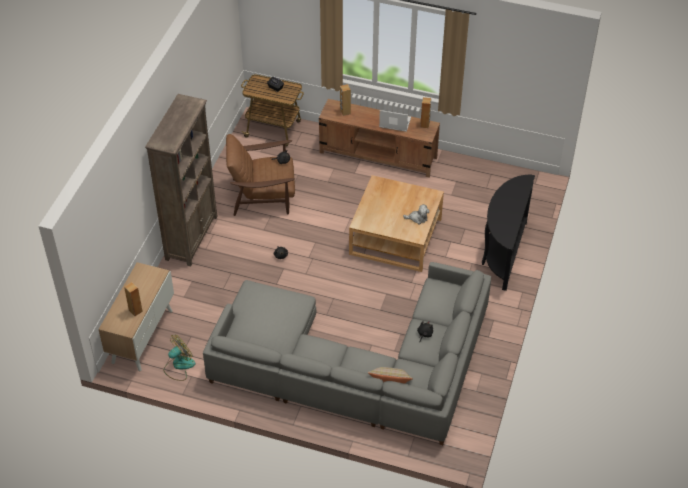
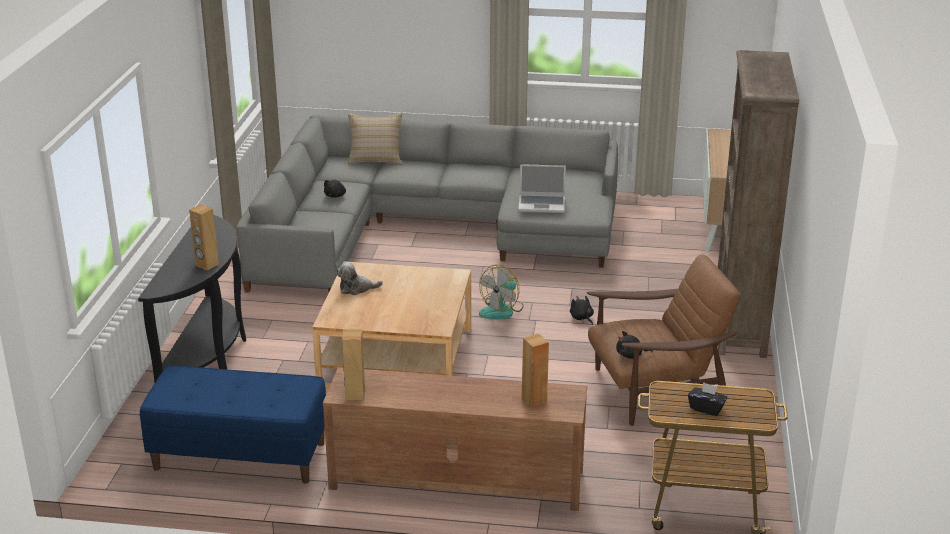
camera: 170 degrees right, 20 degrees down
brown speaker [124,282,143,316] -> brown speaker moved to [189,204,219,270]
fan [164,335,196,381] -> fan moved to [479,265,524,319]
laptop [379,110,411,132] -> laptop moved to [519,164,566,213]
none -> blue bench [140,365,326,484]

